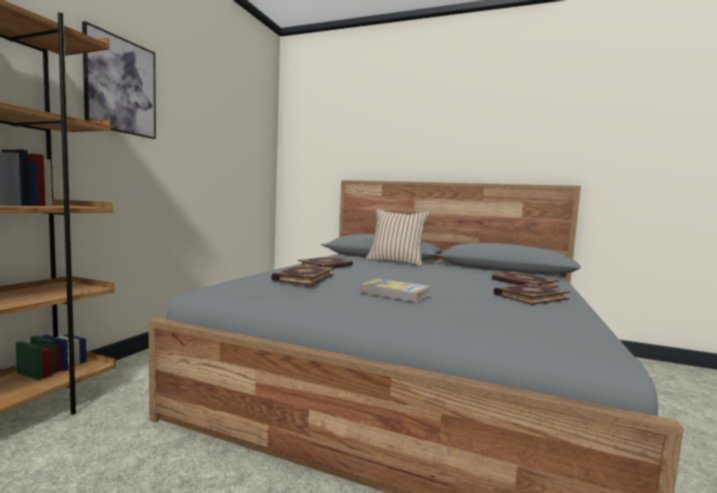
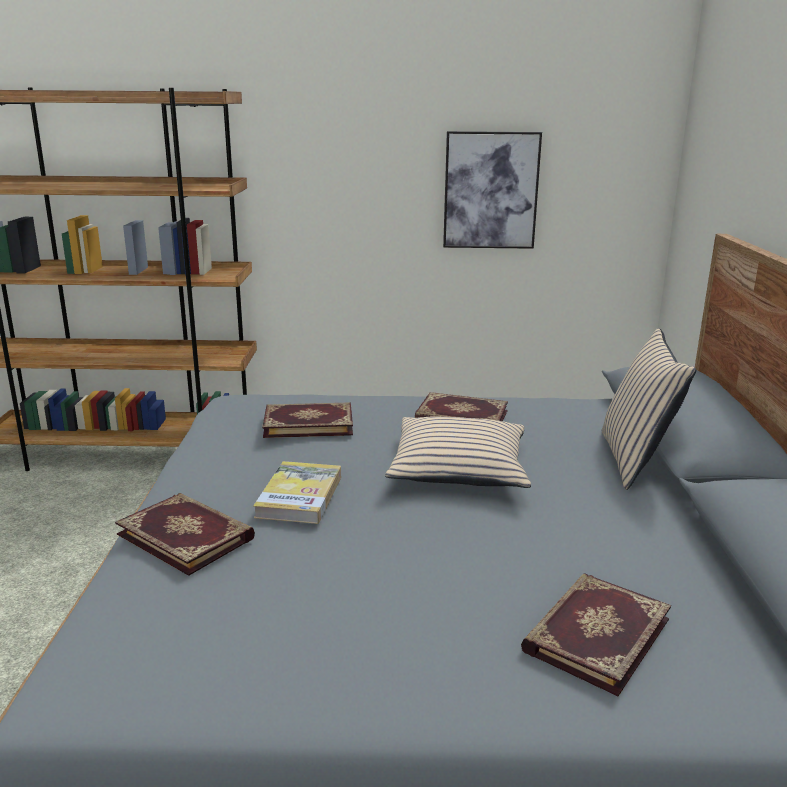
camera: 70 degrees right, 15 degrees up
picture [82,21,156,139] -> picture moved to [443,131,542,249]
book [494,284,570,305] -> book moved to [115,493,255,576]
none -> beige pillow [385,416,531,488]

